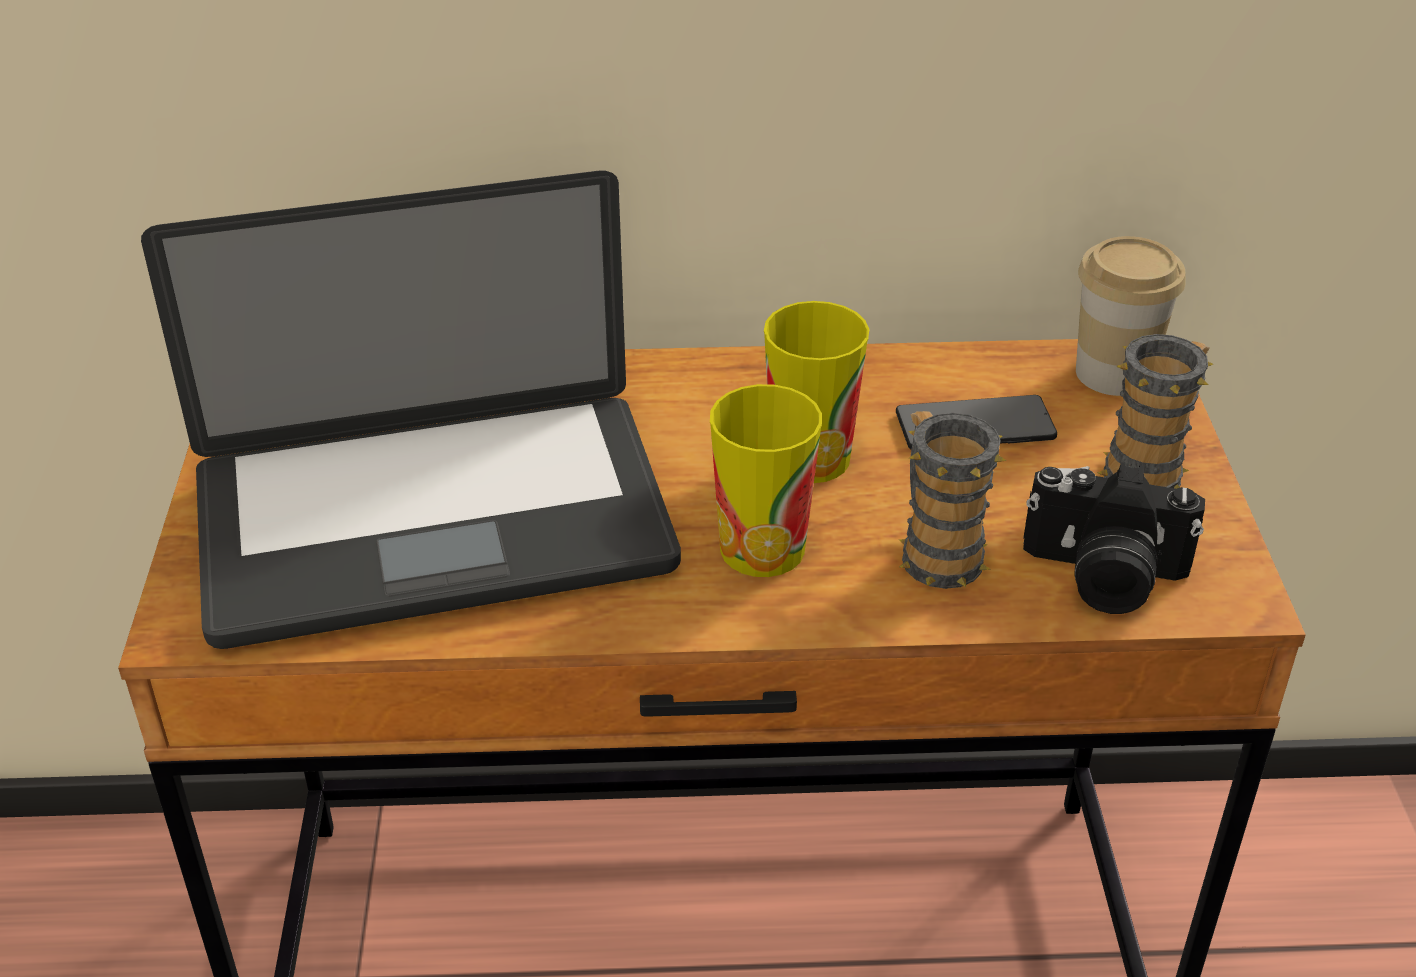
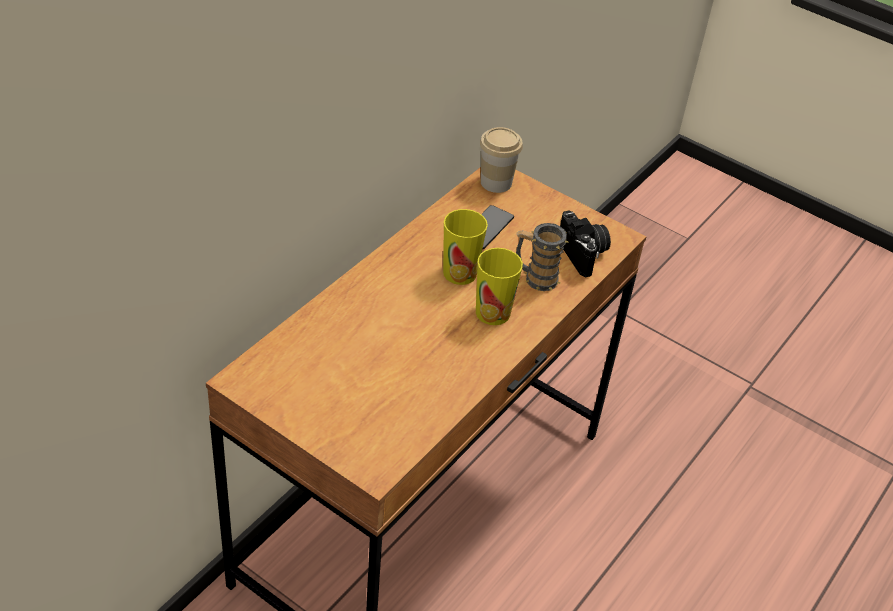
camera: 55 degrees left, 5 degrees up
laptop [141,171,681,649] -> none
camera [1023,463,1205,614] -> camera turned 75 degrees counterclockwise [560,211,611,277]
mug [1097,334,1213,489] -> none

